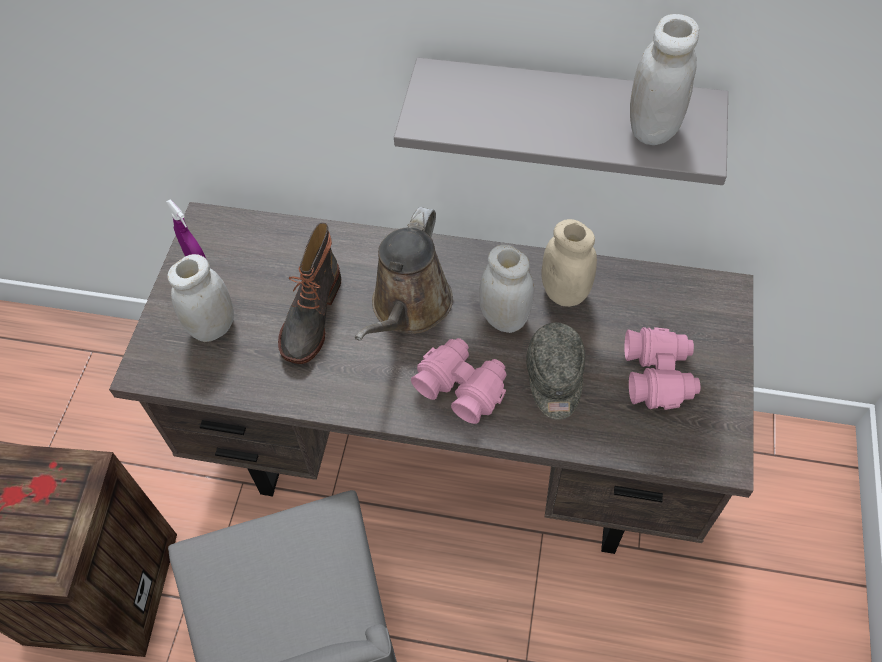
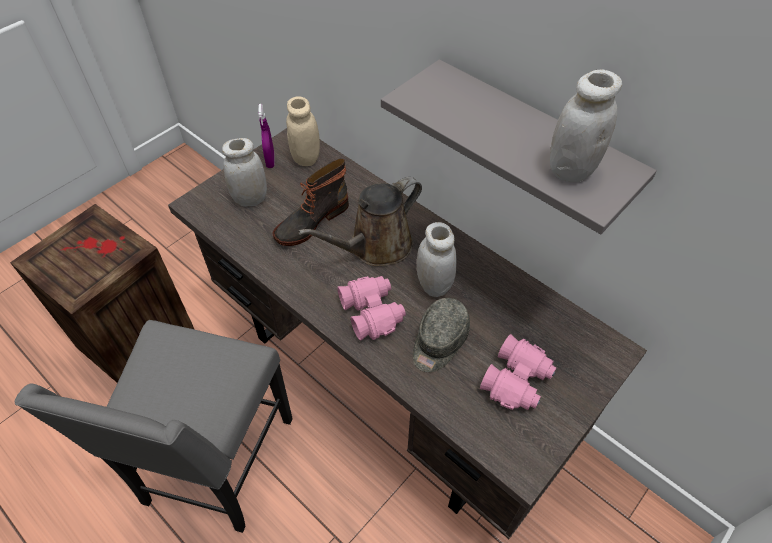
camera: 30 degrees right, 5 degrees down
beige jar [541,219,597,307] -> beige jar moved to [286,96,320,166]

